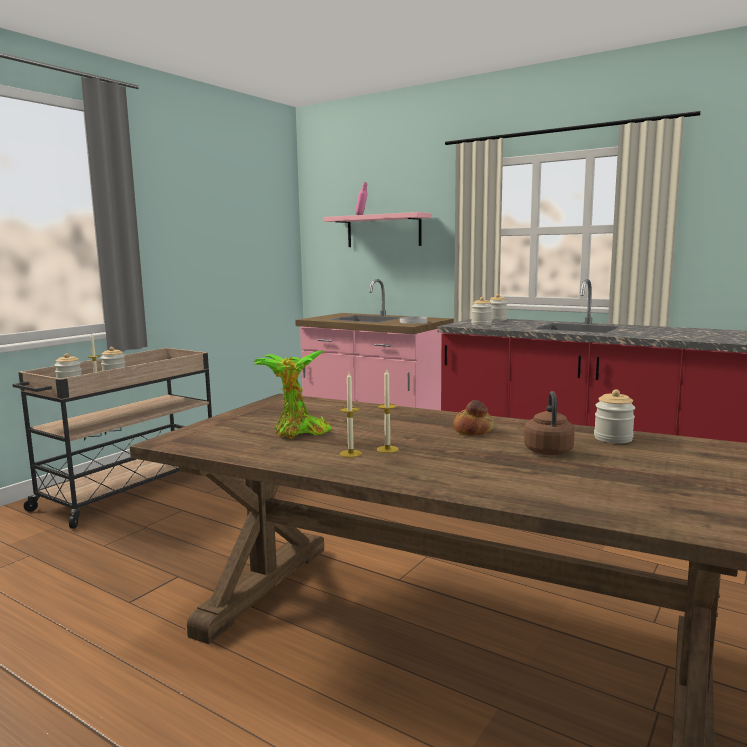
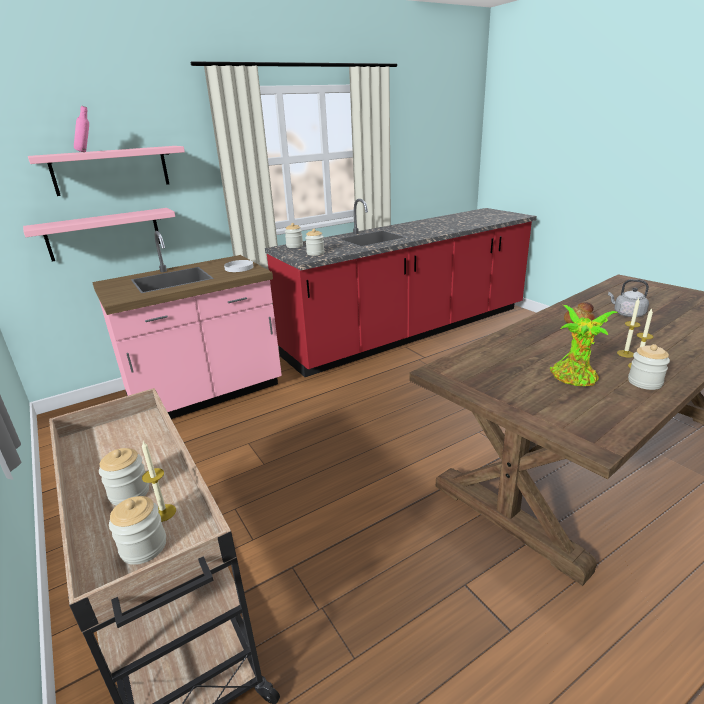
camera: 65 degrees left, 15 degrees up
brown kettle [524,391,575,455] -> grey kettle [608,279,649,317]
jar [594,389,635,443] -> jar moved to [628,344,670,390]
none -> pink shelf [23,208,175,261]

